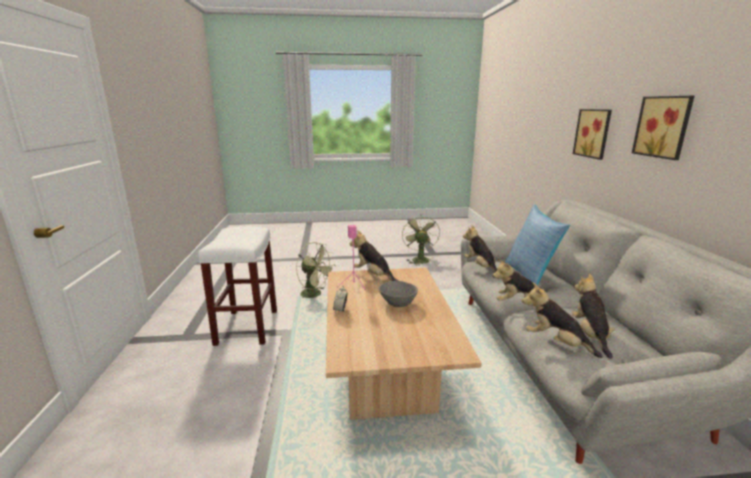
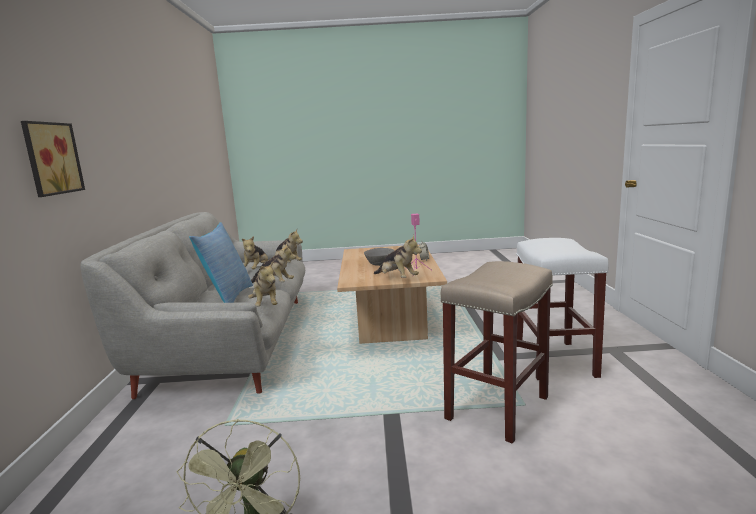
camera: 175 degrees left, 5 degrees down
green fan [296,242,334,298] -> beige stool [441,261,553,444]
picture [632,96,694,160] -> none

